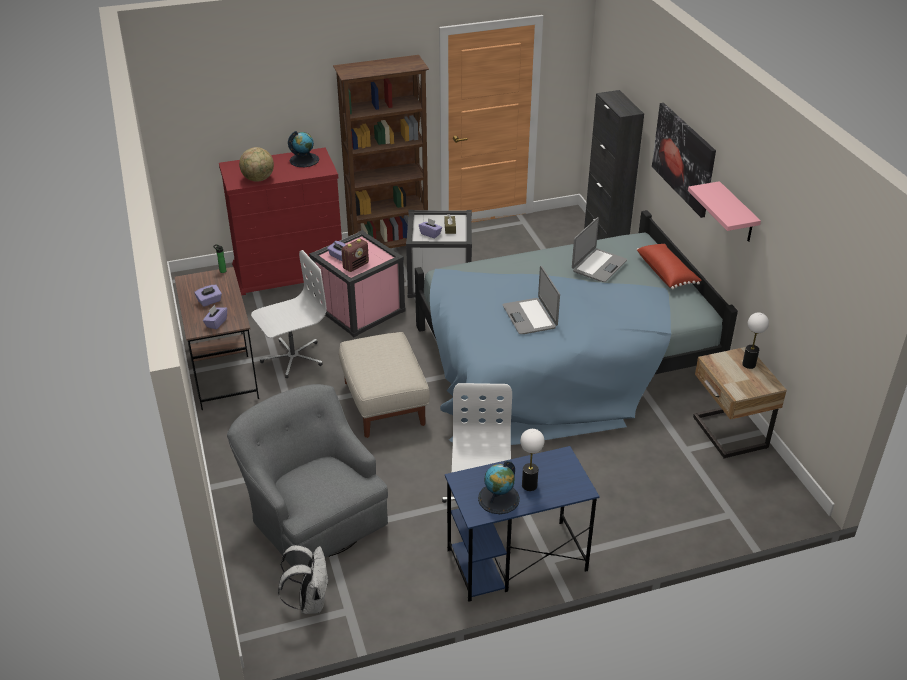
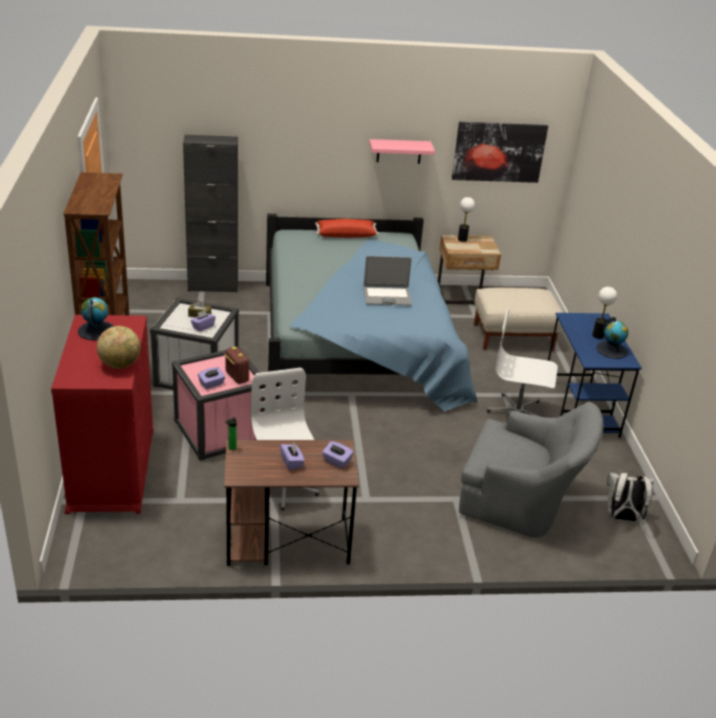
camera: 80 degrees left, 5 degrees down
grey armchair [227,384,388,566] -> grey armchair turned 135 degrees counterclockwise [459,402,604,538]
beige ottoman [339,332,430,438] -> beige ottoman moved to [474,288,563,351]
laptop [572,217,627,282] -> none
picture [652,103,716,218] -> picture moved to [452,122,548,183]

